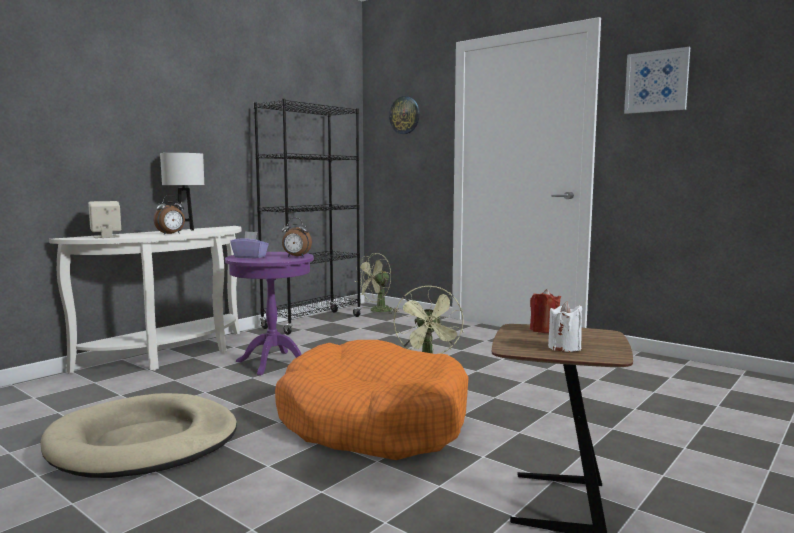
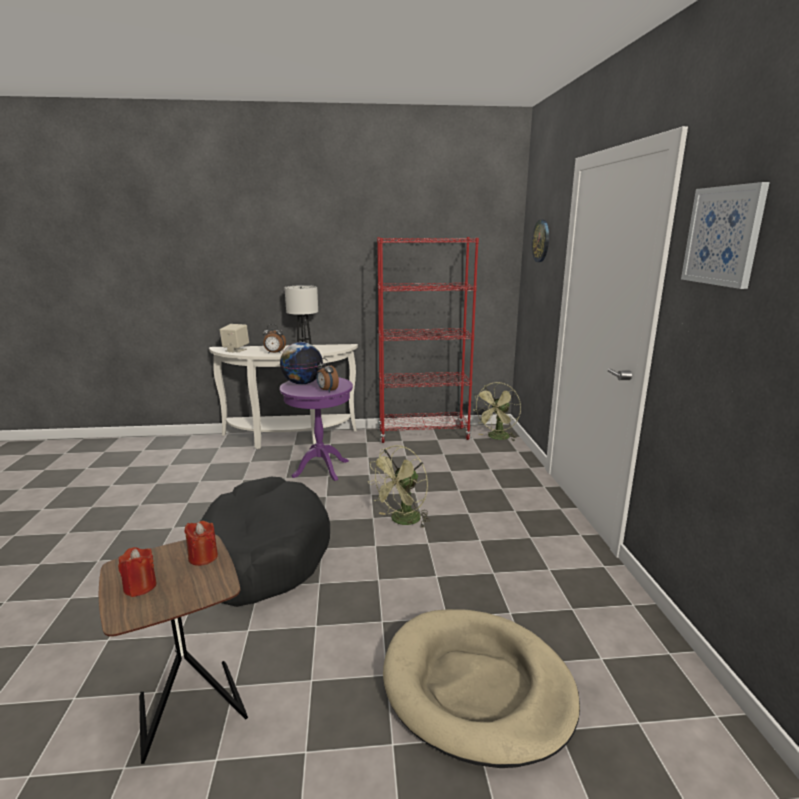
camera: 45 degrees right, 10 degrees up
beige dog bed [40,393,237,478] -> beige dog bed moved to [383,609,580,768]
purple tissue box [230,231,269,258] -> globe [280,342,323,384]
black bookcase [253,99,361,335] -> red bookcase [377,237,479,443]
orange dog bed [275,340,469,460] -> black dog bed [201,477,330,607]
green fan [356,253,398,314] -> green fan turned 60 degrees counterclockwise [475,382,521,441]
white candle [548,301,582,352] -> red candle [118,547,156,597]

